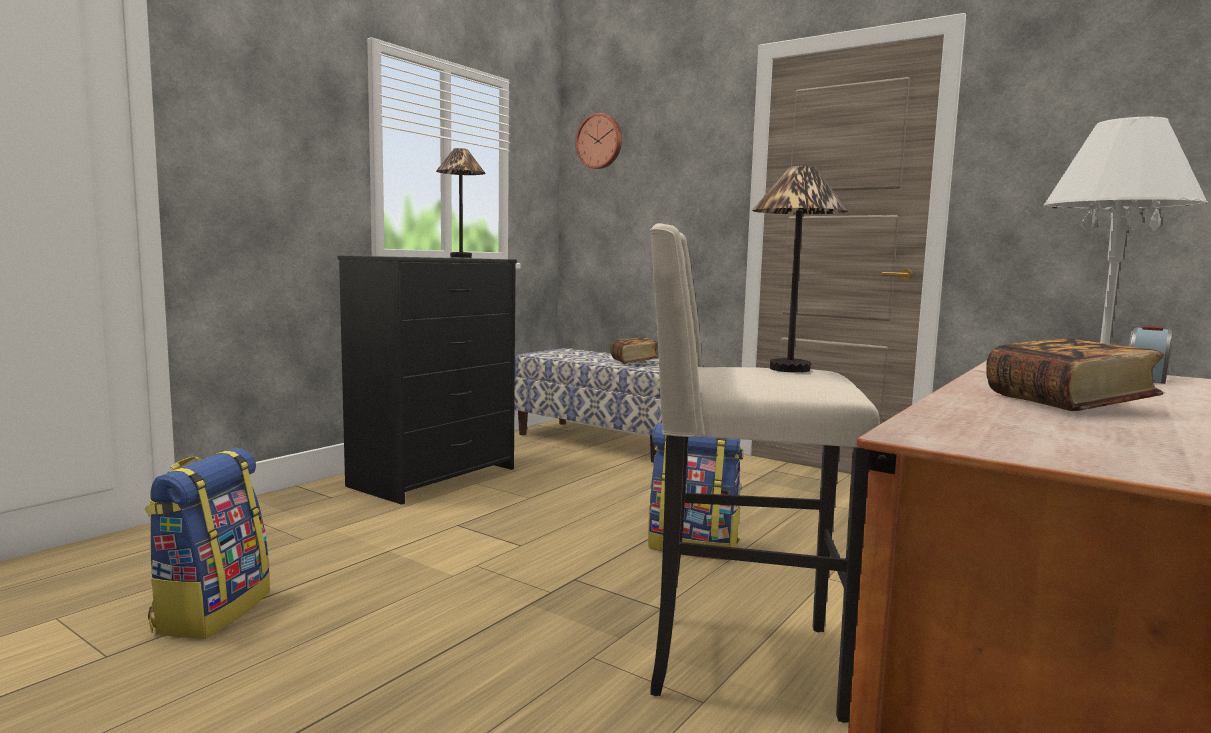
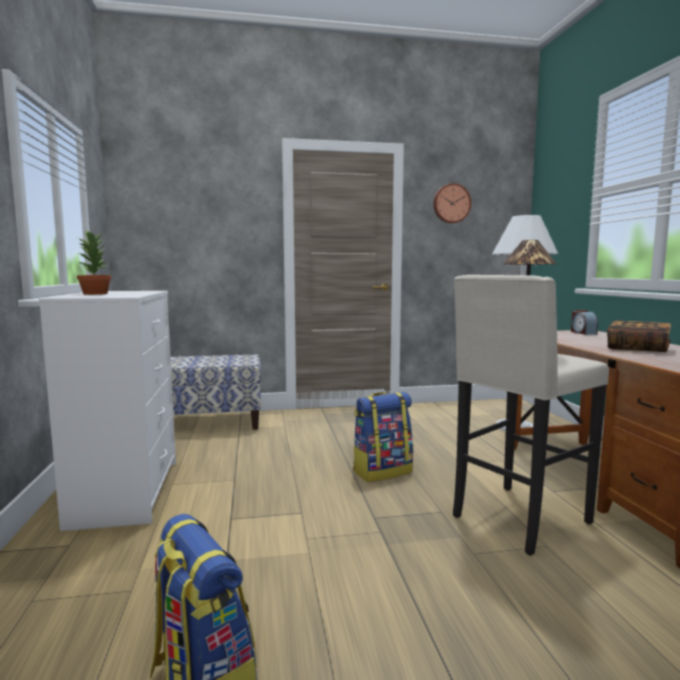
camera: 45 degrees left, 0 degrees up
black dresser [338,255,517,505] -> white dresser [39,291,176,531]
table lamp [436,148,486,258] -> none
wall clock [575,113,622,169] -> wall clock moved to [433,183,471,223]
book [610,337,659,364] -> none
none -> potted plant [76,231,111,295]

